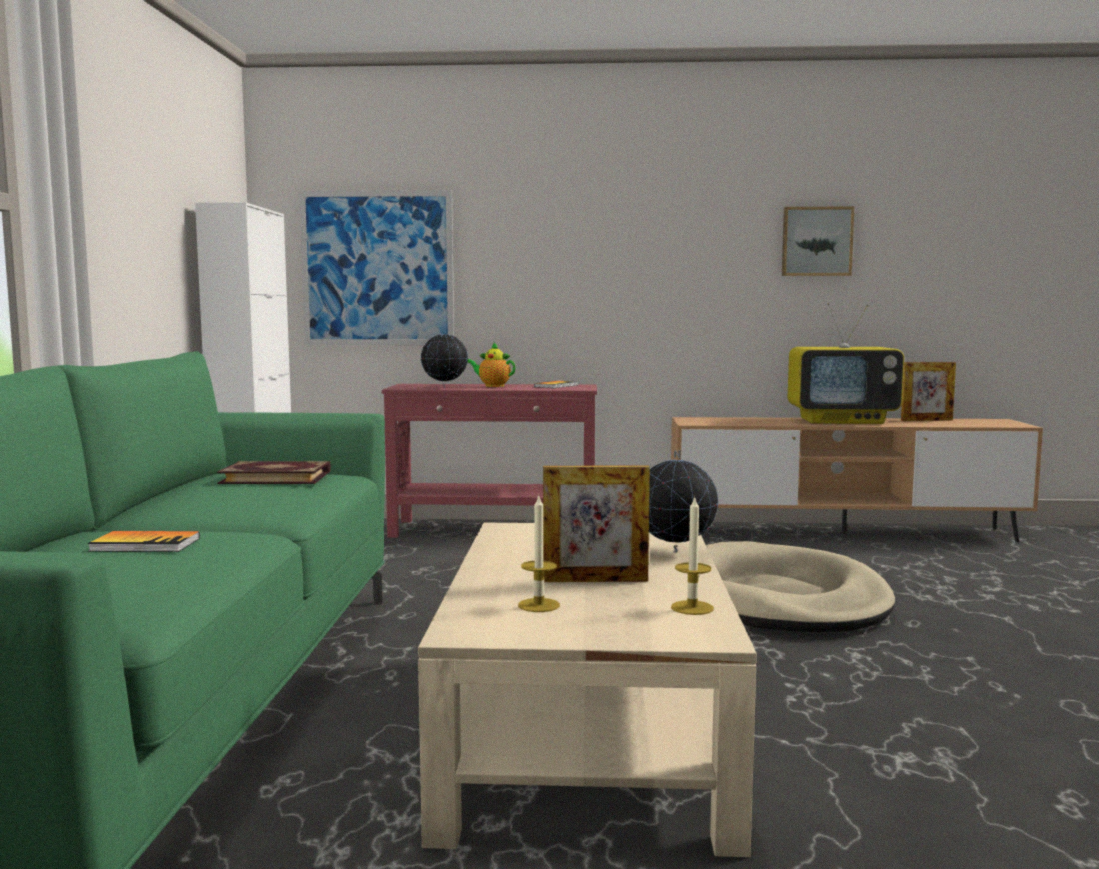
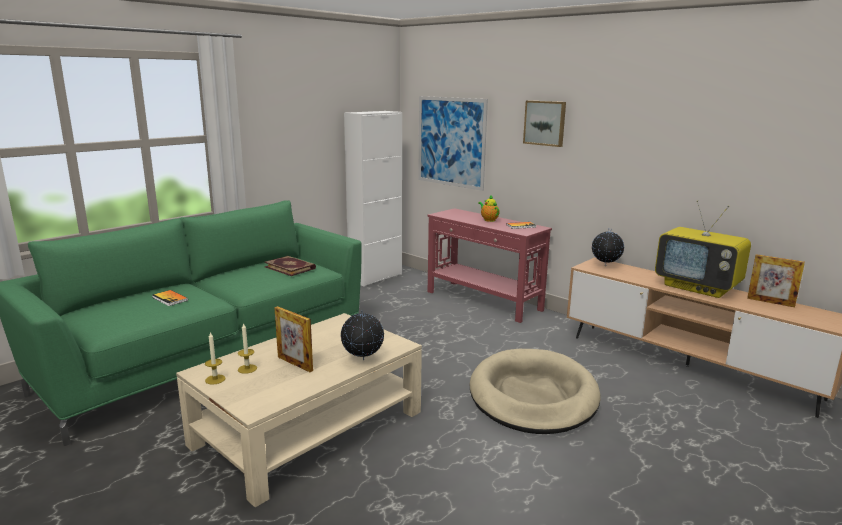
camera: 40 degrees right, 10 degrees up
globe [421,329,468,386] -> globe moved to [592,229,624,265]
candle [671,496,714,615] -> candle moved to [205,332,225,385]
picture [782,206,855,276] -> picture moved to [523,100,566,147]

